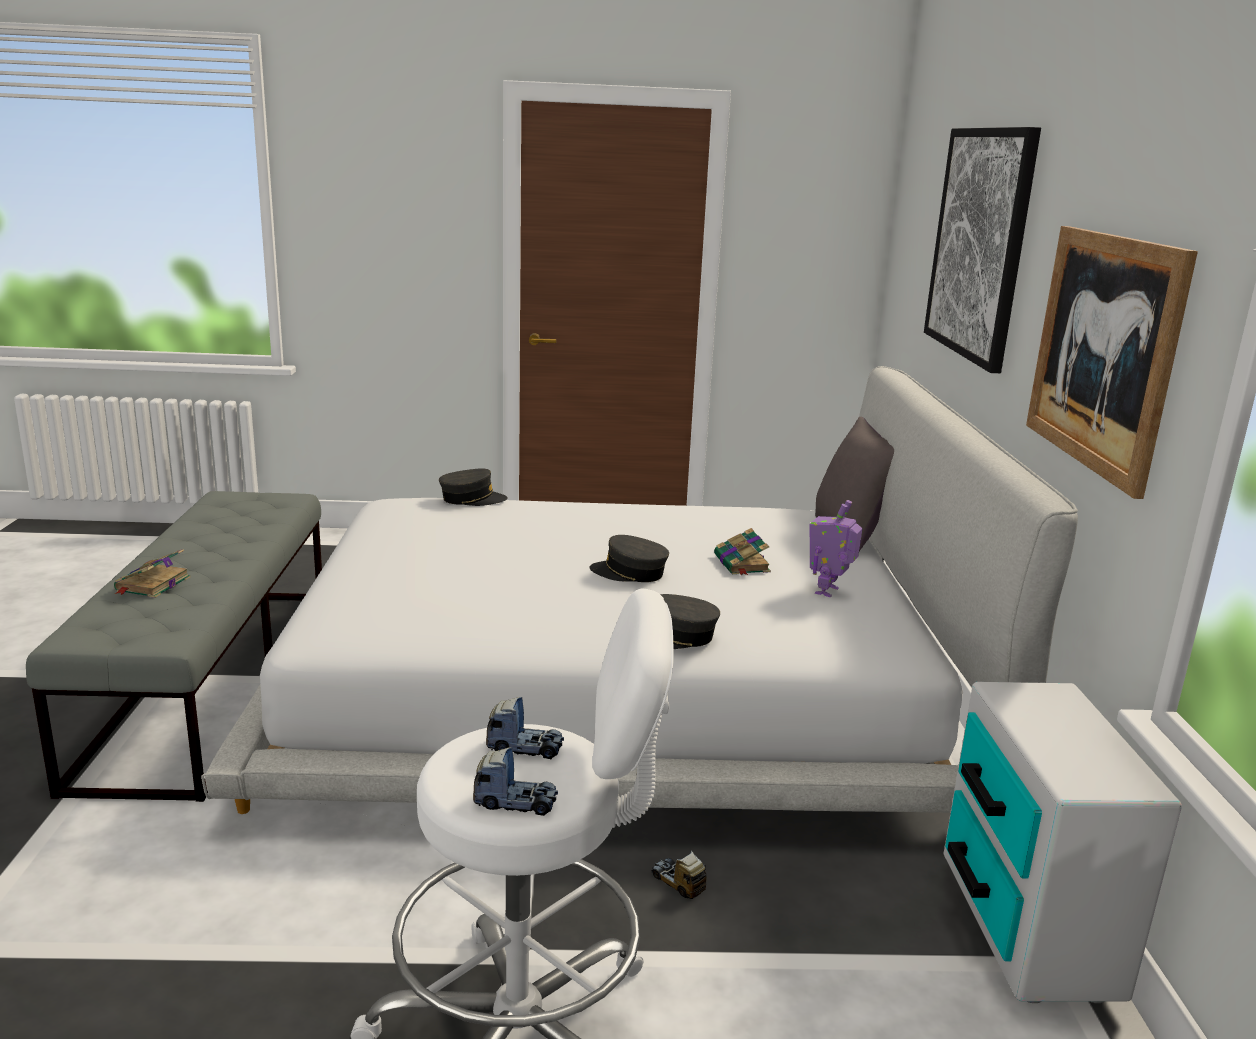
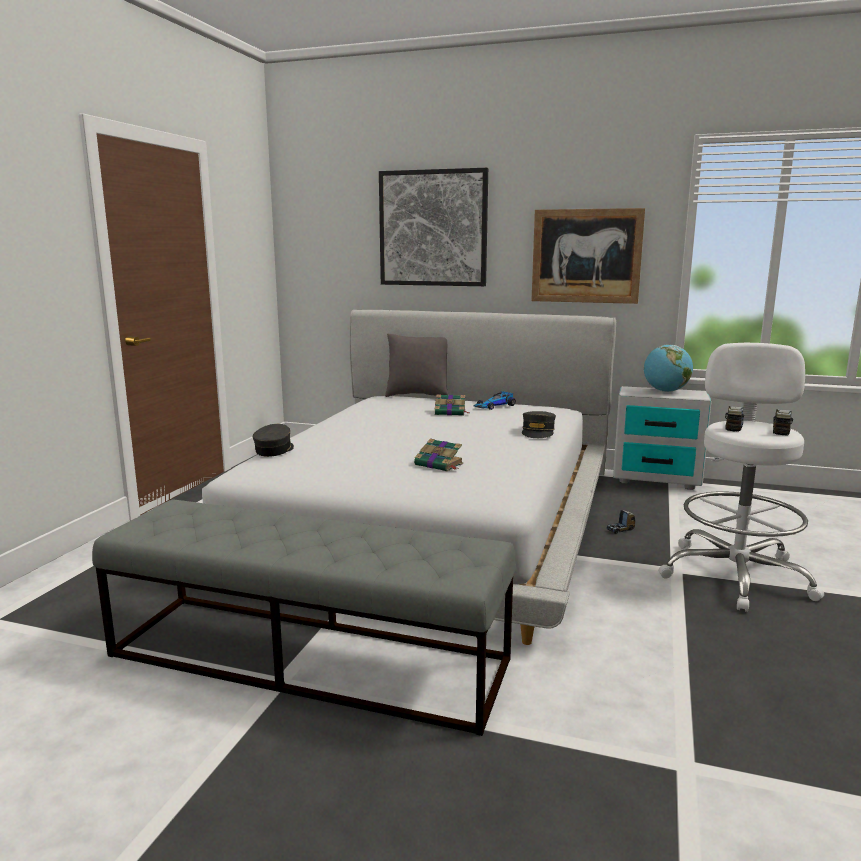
camera: 70 degrees left, 5 degrees down
book [114,549,190,598] -> book moved to [414,439,463,471]
grey cap [589,535,669,582] -> none
toy robot [810,500,862,597] -> toy car [473,391,516,410]
none -> globe [644,345,693,392]

